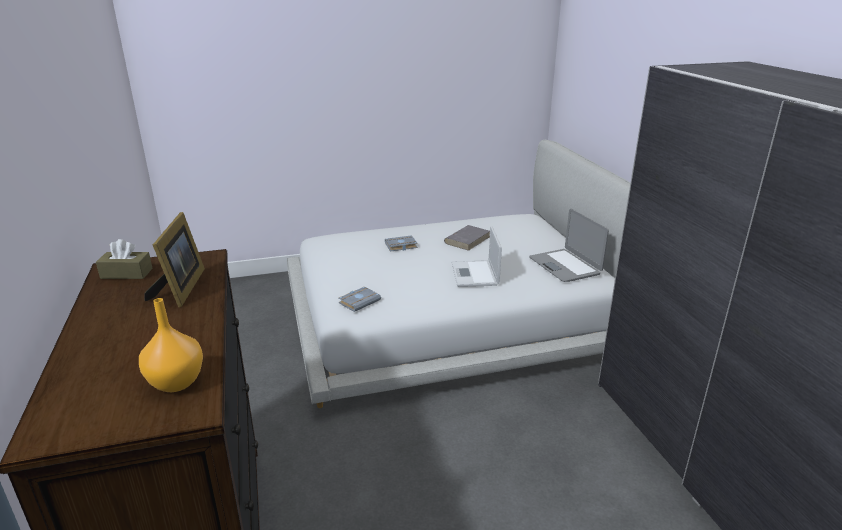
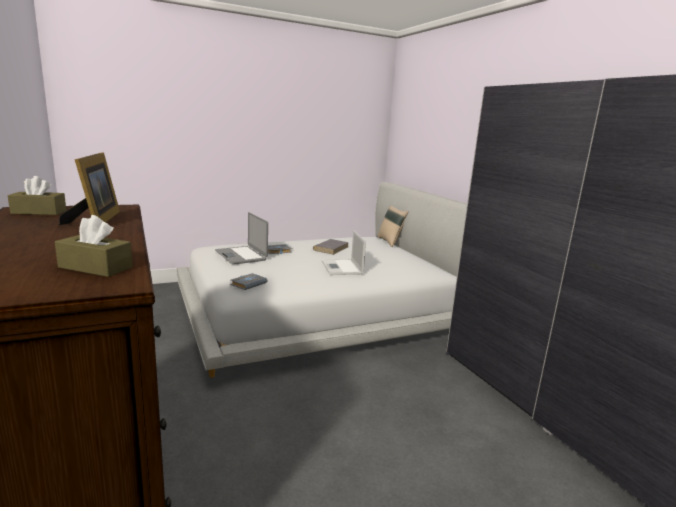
camera: 10 degrees left, 10 degrees down
orange vase [139,298,203,392] -> brown tissue box [55,215,133,277]
laptop [529,209,609,282] -> laptop moved to [215,212,268,264]
none -> beige pillow [378,206,409,247]

